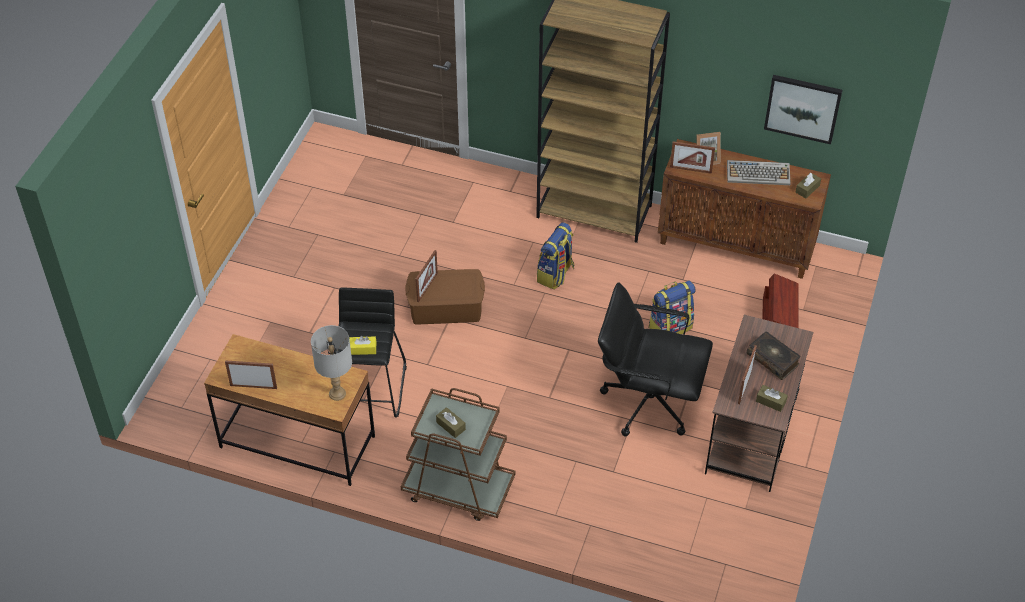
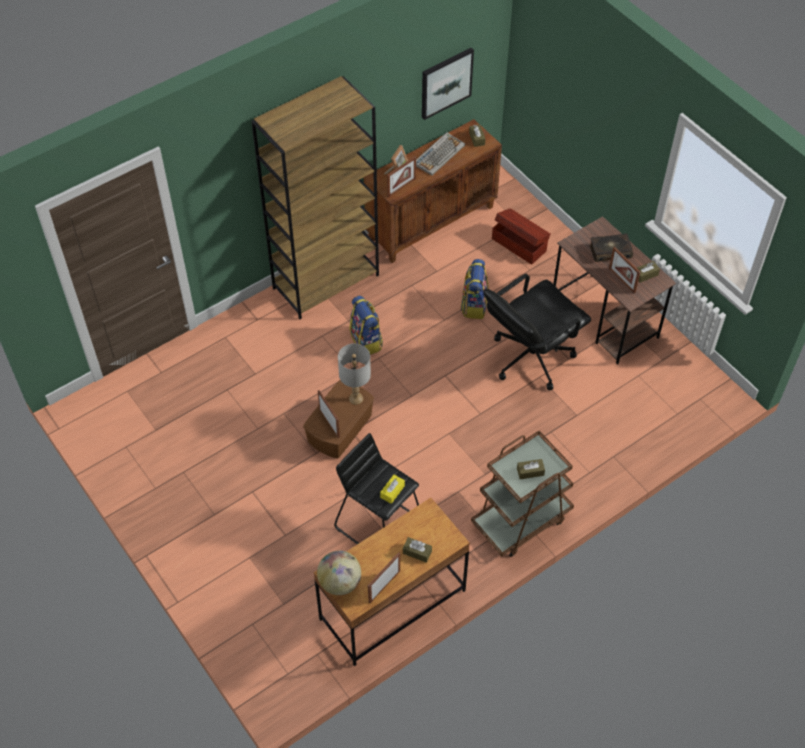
camera: 55 degrees left, 5 degrees up
grey table lamp [311,325,352,401] -> grey table lamp moved to [338,344,371,405]
none -> globe [317,551,361,595]
none -> brown tissue box [403,537,432,563]

